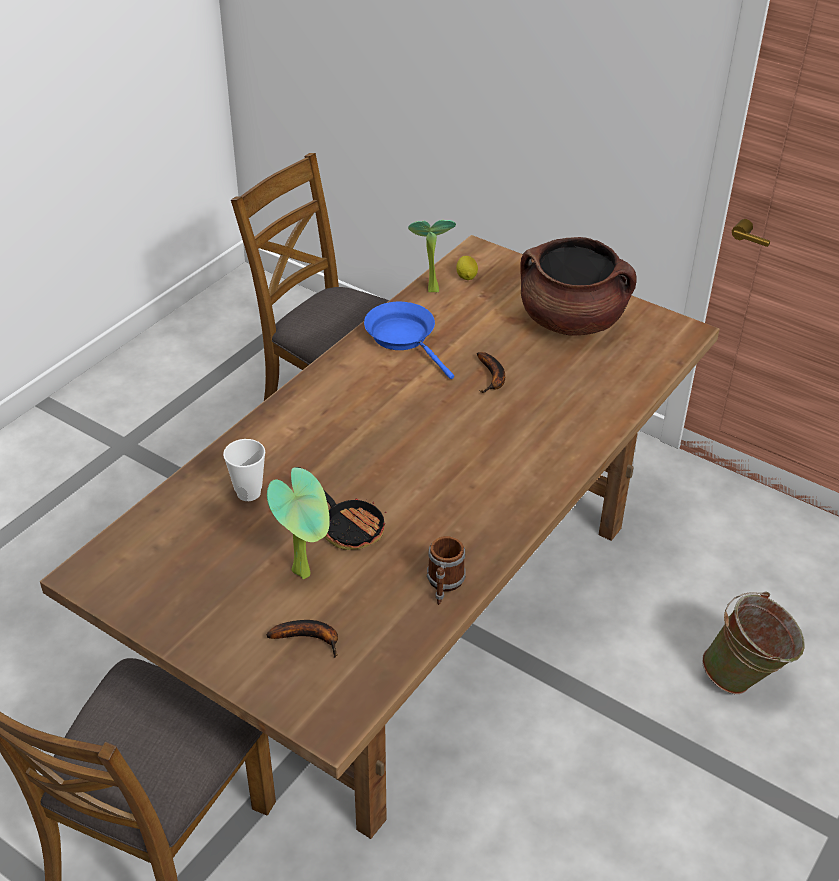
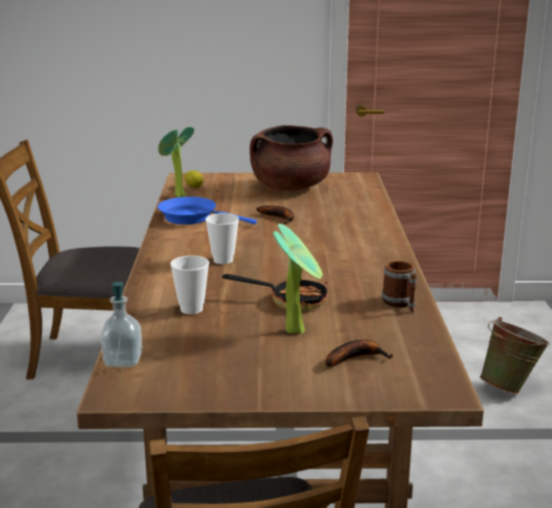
camera: 35 degrees left, 20 degrees down
none -> soap dispenser [101,282,143,367]
none -> cup [205,213,239,264]

